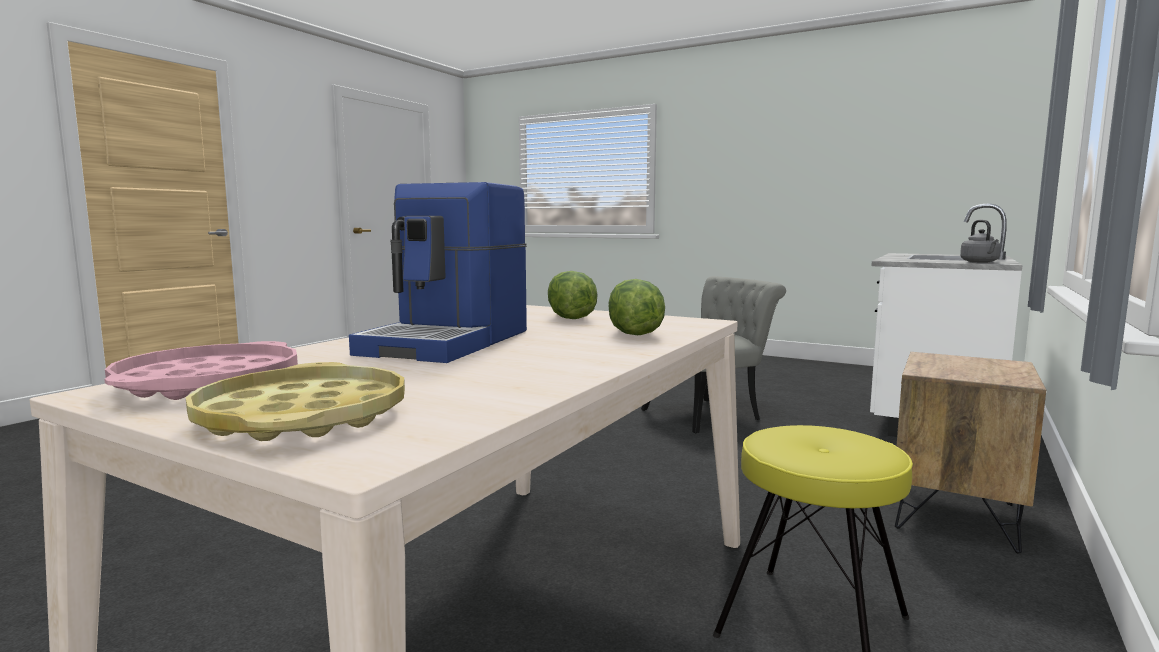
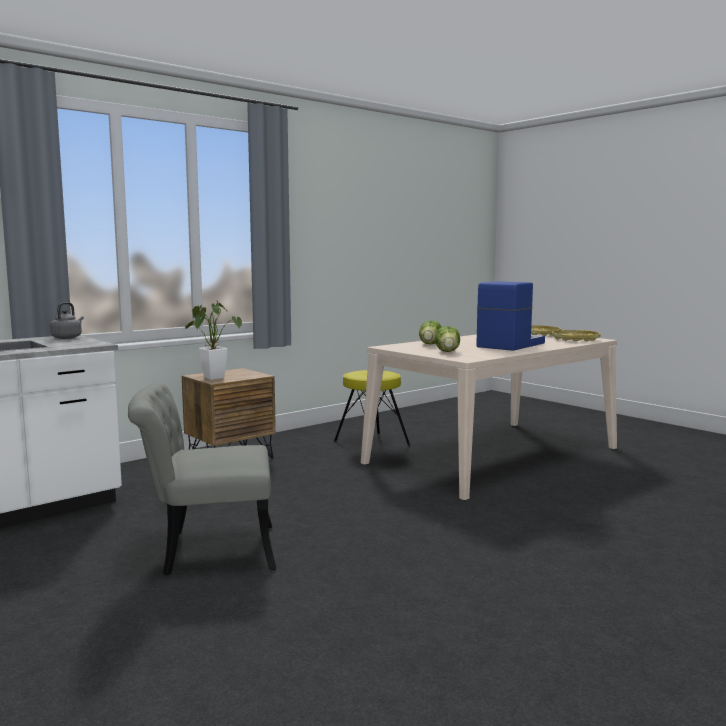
camera: 160 degrees left, 0 degrees up
pink tray [104,341,298,400] -> yellow tray [552,330,601,342]
none -> potted plant [185,301,242,380]

